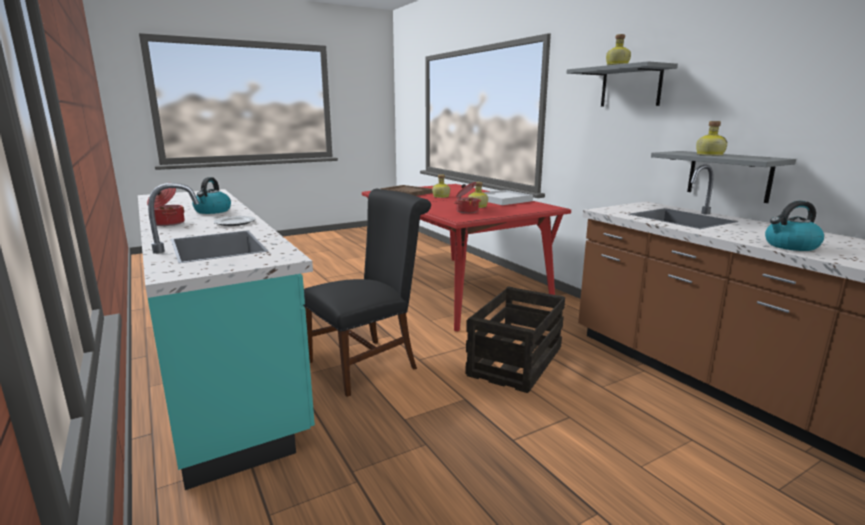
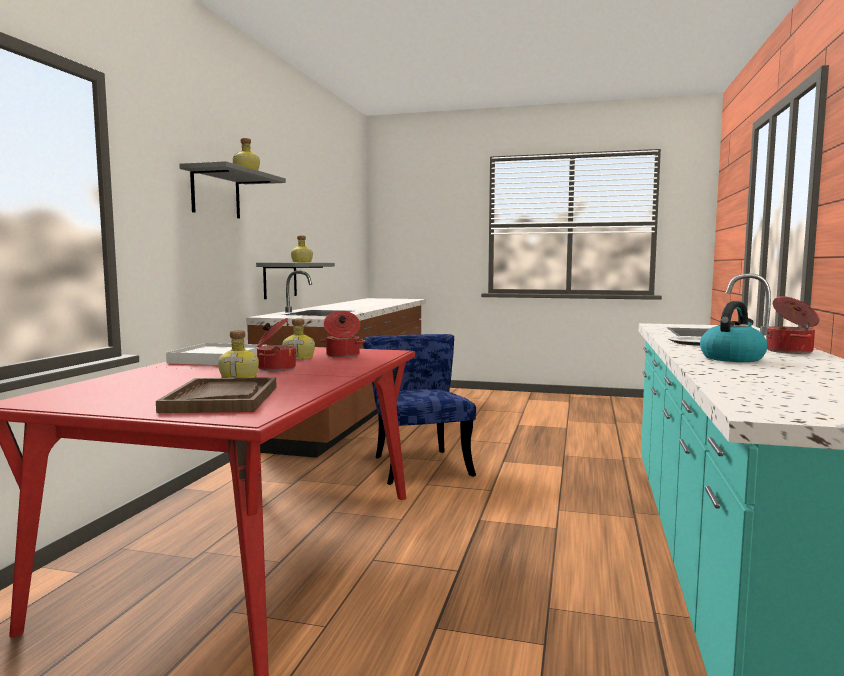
camera: 135 degrees left, 10 degrees down
black chair [303,189,431,397] -> none
crate [465,286,565,393] -> blue chair [362,334,476,485]
kettle [765,201,824,251] -> none
none -> cooking pot [257,318,297,371]

